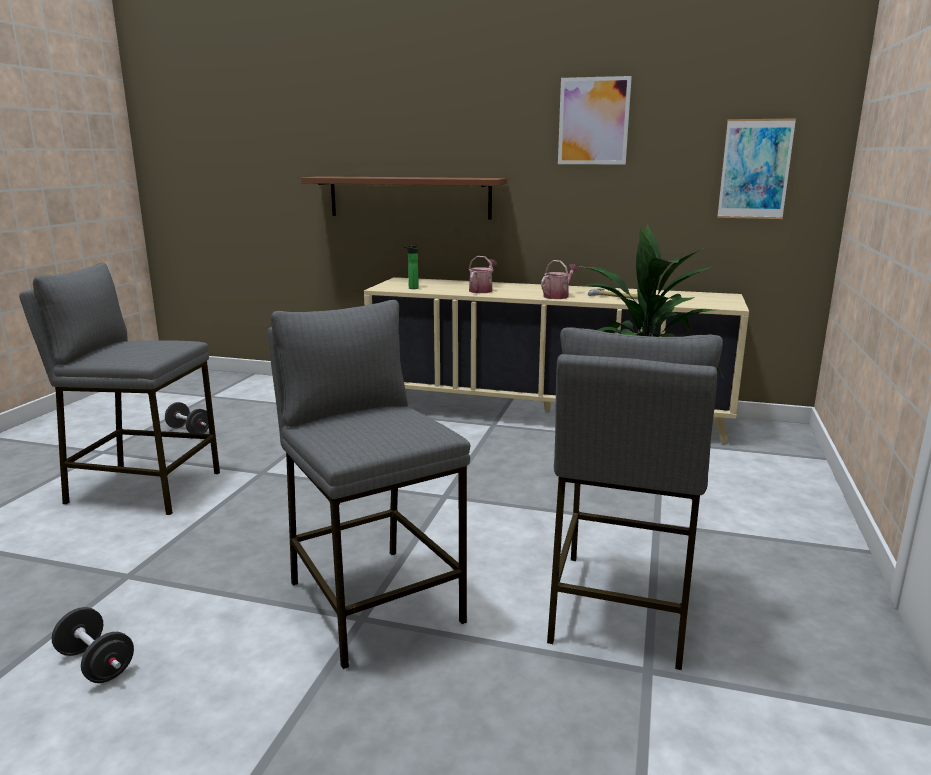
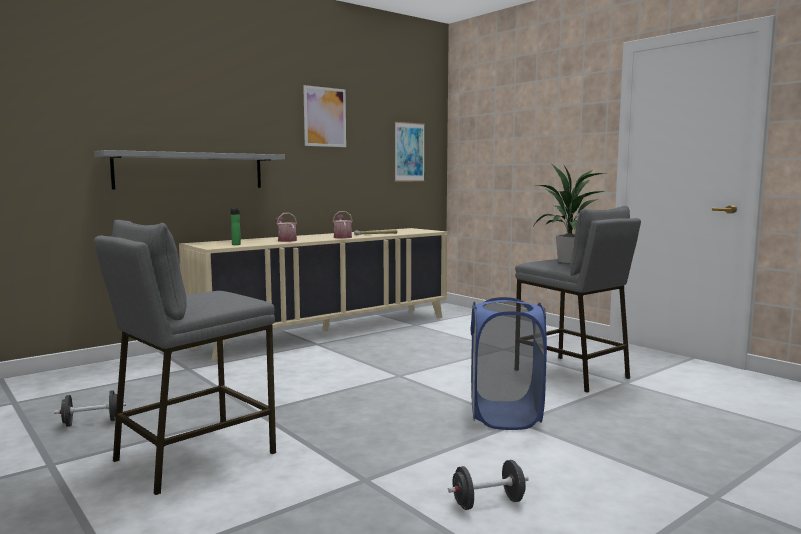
camera: 55 degrees left, 10 degrees down
grey stool [268,300,470,669] -> blue laundry basket [471,297,547,430]
brown shelf [301,176,507,220] -> grey shelf [94,150,285,190]

